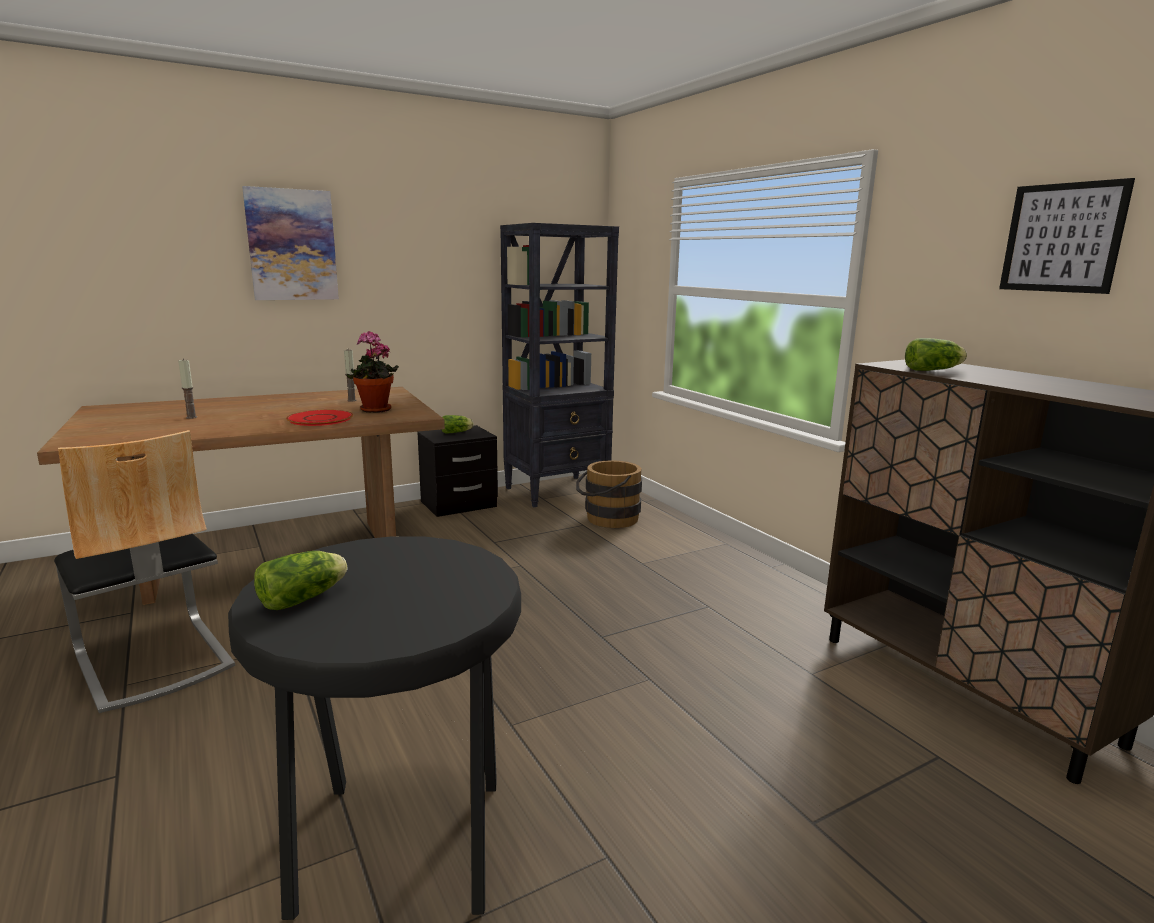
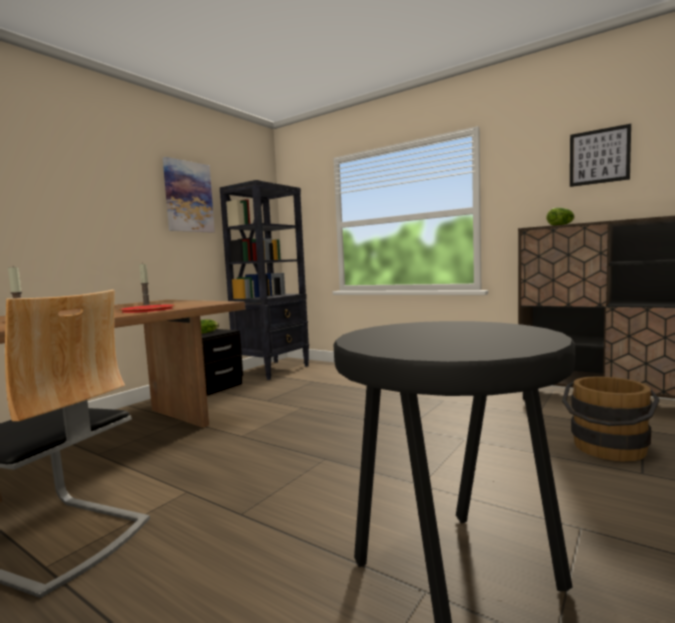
camera: 25 degrees left, 10 degrees down
picture [242,186,339,300] -> picture moved to [163,157,215,232]
lettuce [254,551,347,610] -> none
potted plant [347,331,399,413] -> none
brown bucket [576,460,642,528] -> brown bucket moved to [562,376,660,462]

